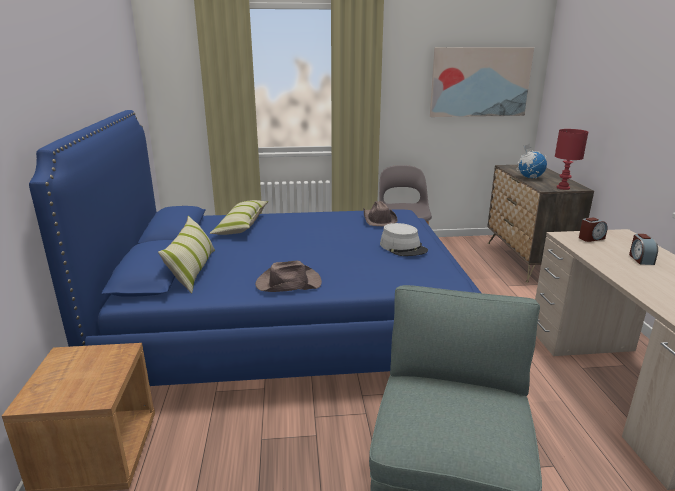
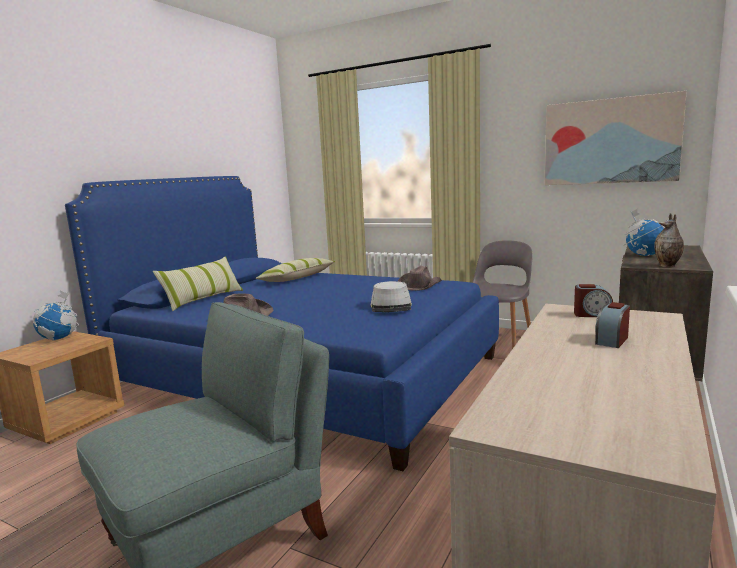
camera: 35 degrees right, 10 degrees down
red table lamp [555,129,588,190] -> vase [654,213,684,267]
none -> globe [33,291,79,341]

